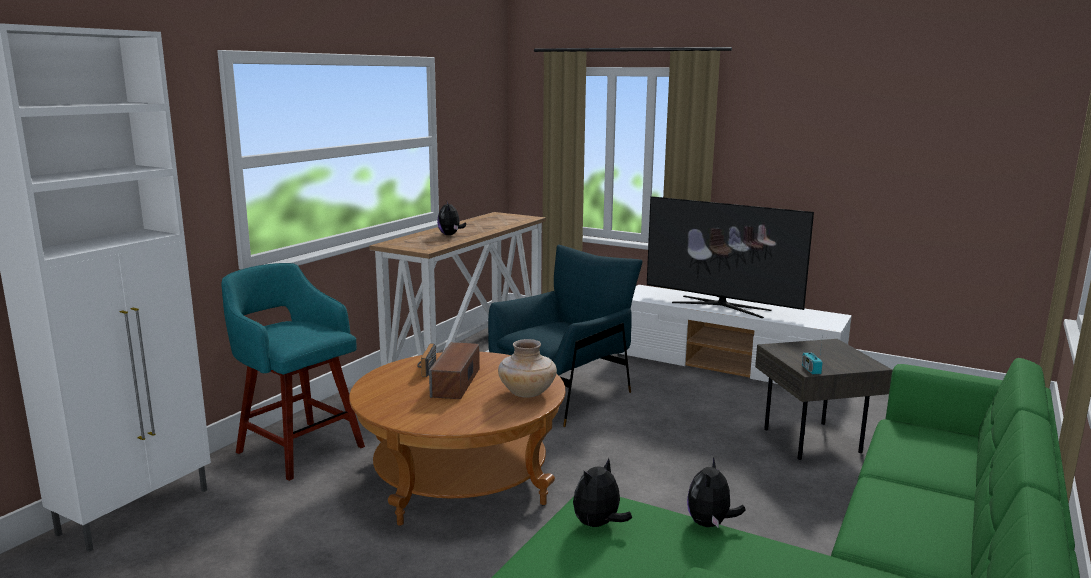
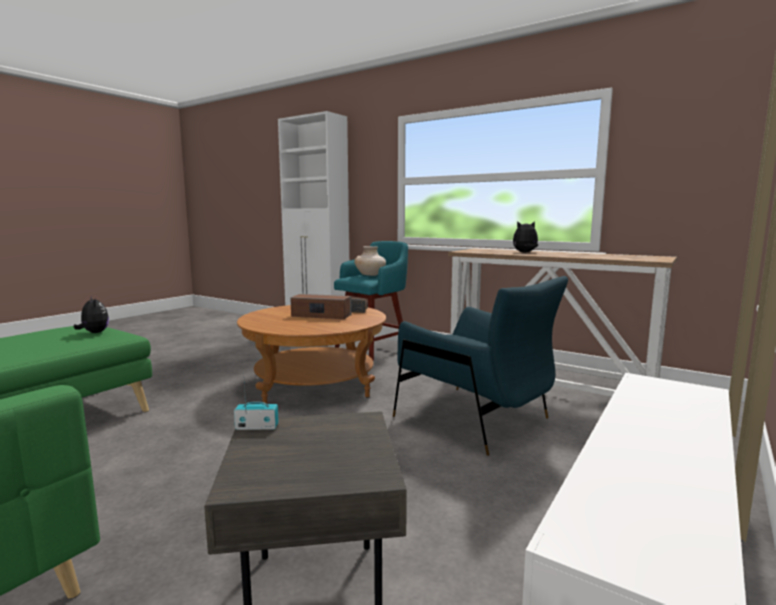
camera: 95 degrees right, 5 degrees down
beige vase [498,339,557,398] -> beige vase moved to [354,246,386,276]
television [647,196,814,318] -> none
plush toy [687,457,746,528] -> none

